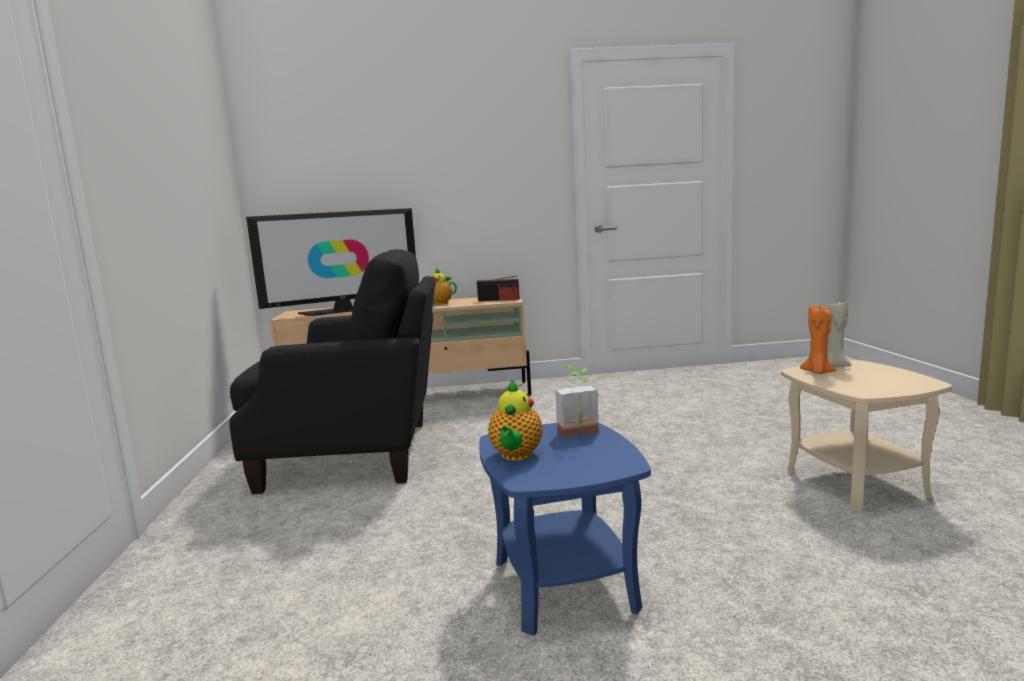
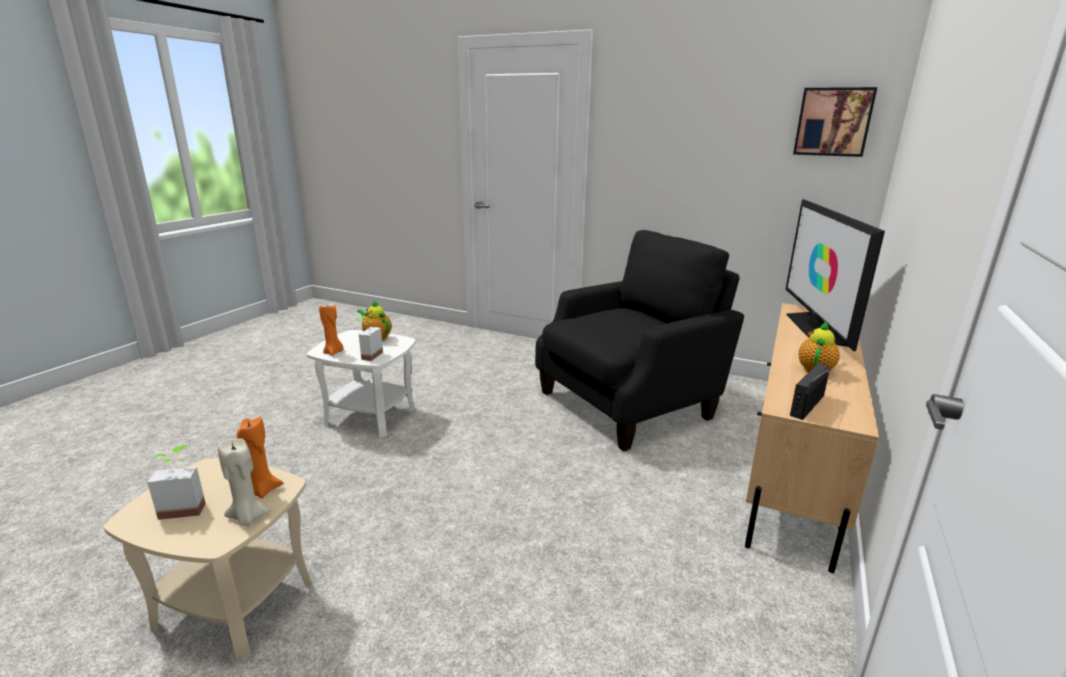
camera: 120 degrees right, 10 degrees up
black armchair [230,249,436,494] -> black armchair turned 150 degrees counterclockwise [535,230,744,451]
blue side table [479,422,651,636] -> white side table [307,330,416,437]
none -> potted plant [147,445,206,520]
none -> orange candle [319,305,344,356]
none -> picture [793,87,878,157]

